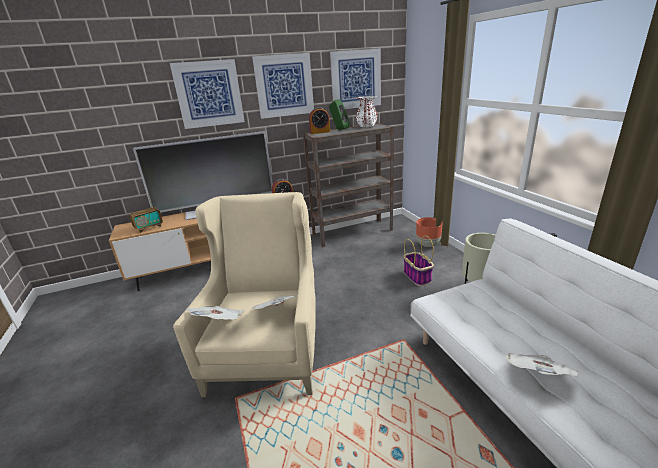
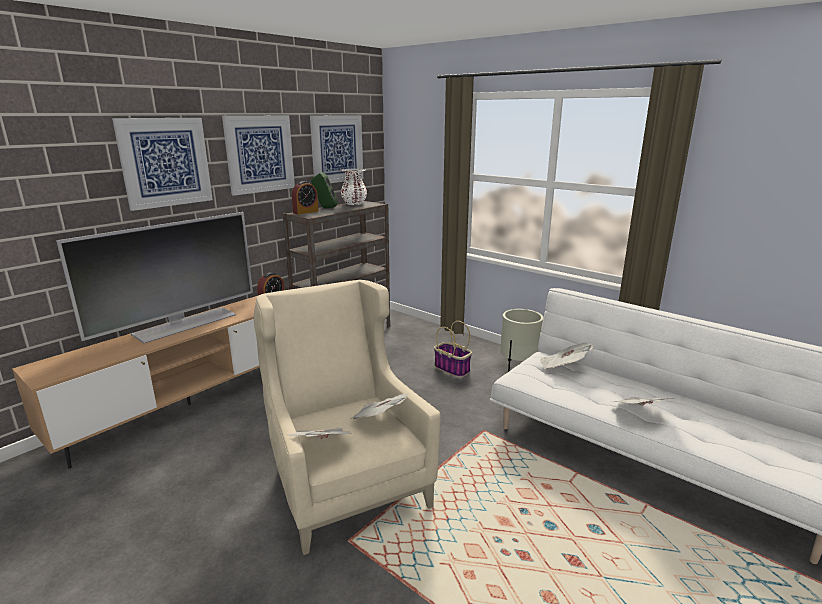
camera: 30 degrees left, 5 degrees down
radio [129,194,163,233] -> none
brown planter [416,217,443,247] -> none
none -> newspaper [540,342,593,369]

